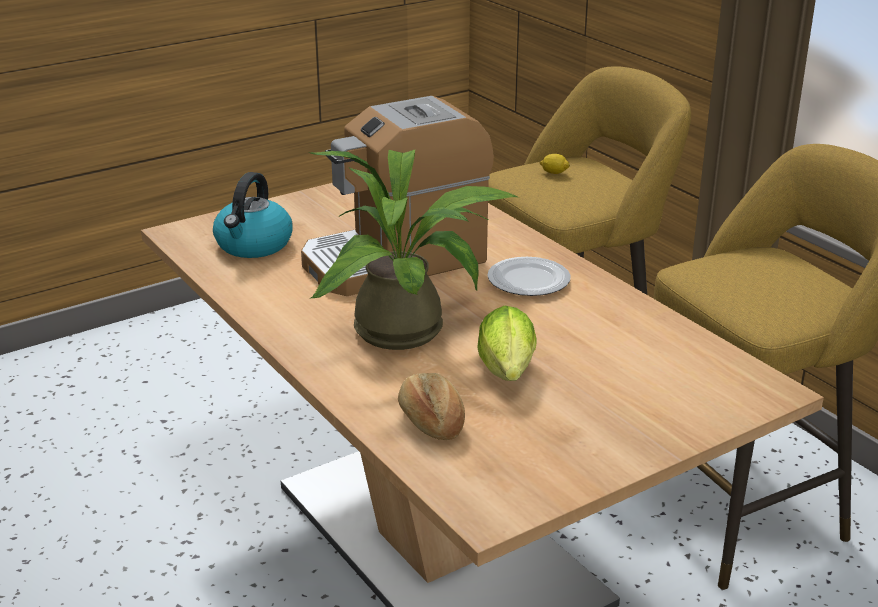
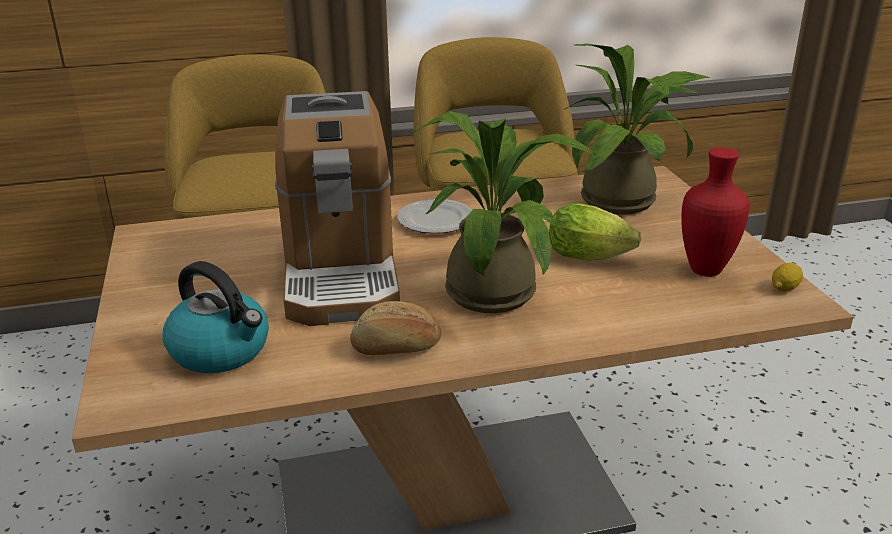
camera: 70 degrees left, 0 degrees up
bread [398,373,465,440] -> bread moved to [350,301,442,355]
lemon [540,154,570,174] -> lemon moved to [772,263,803,292]
none -> potted plant [564,44,709,214]
none -> red vase [681,147,750,277]

